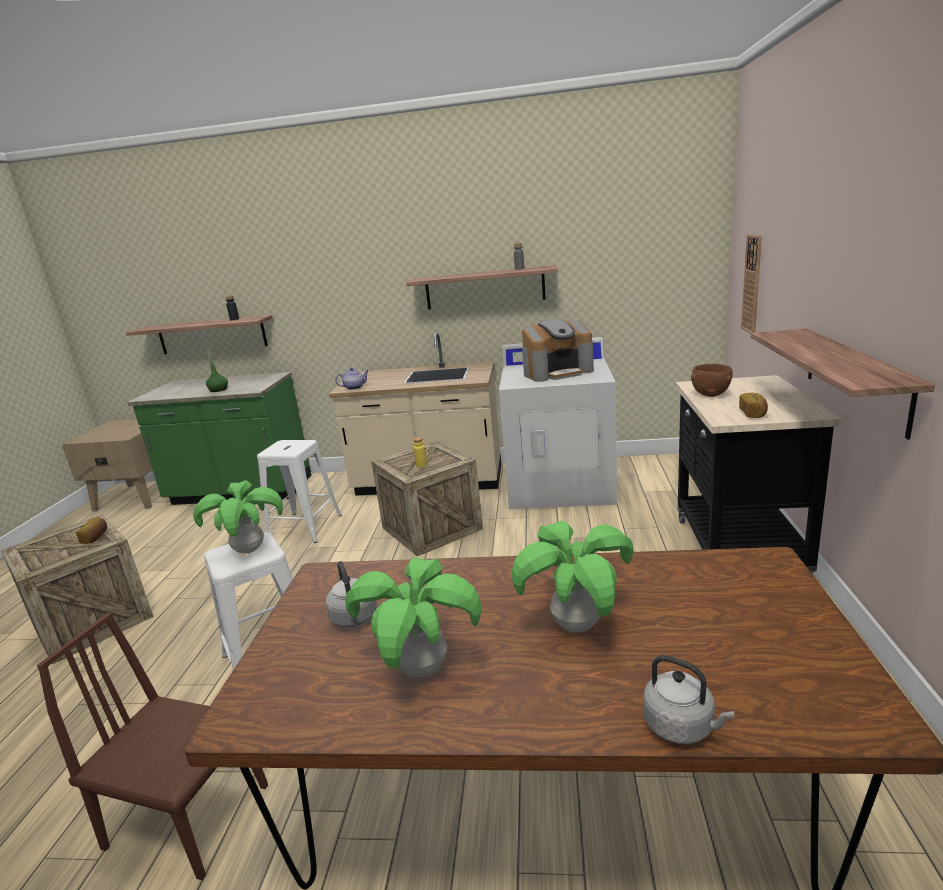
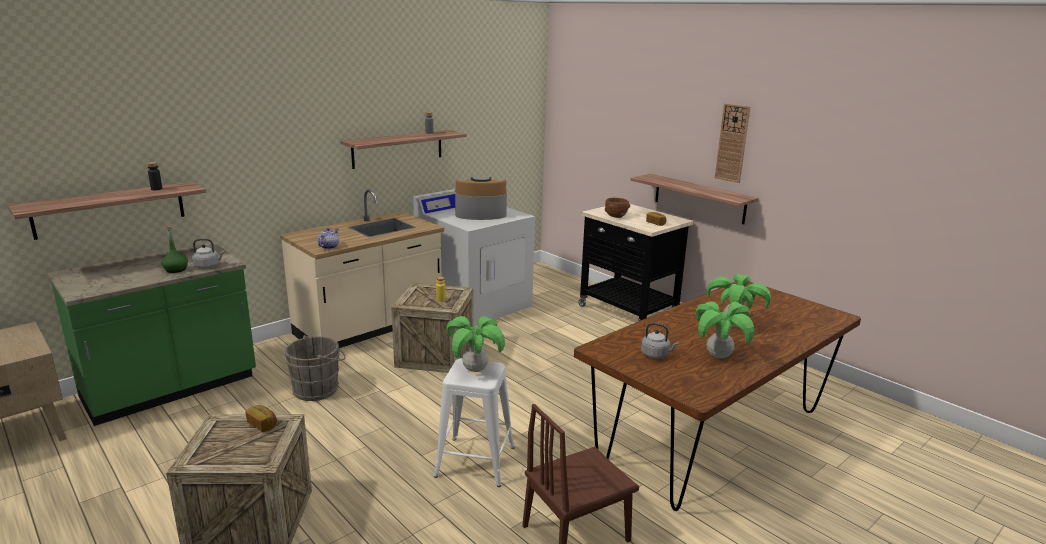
camera: 50 degrees left, 0 degrees up
white stool [257,440,342,543] -> grey bucket [285,335,345,401]
coffee machine [522,320,594,382] -> coffee machine turned 120 degrees counterclockwise [455,177,507,220]
grey kettle [643,655,734,744] -> grey kettle moved to [192,238,225,269]
wall clock [741,235,762,334] -> wall clock moved to [715,103,751,183]

